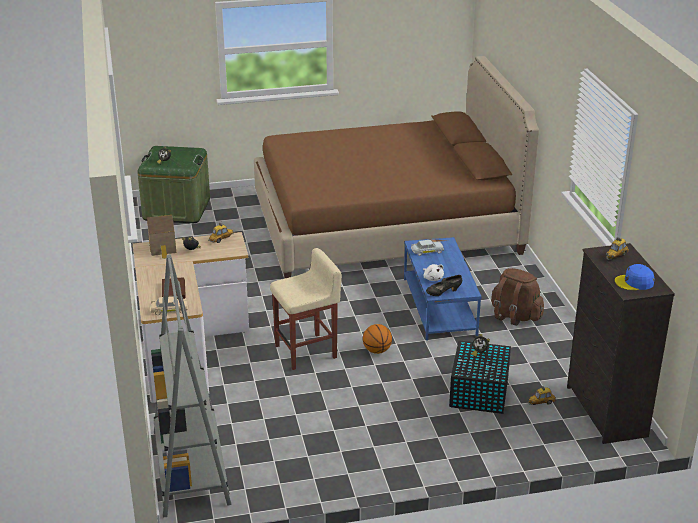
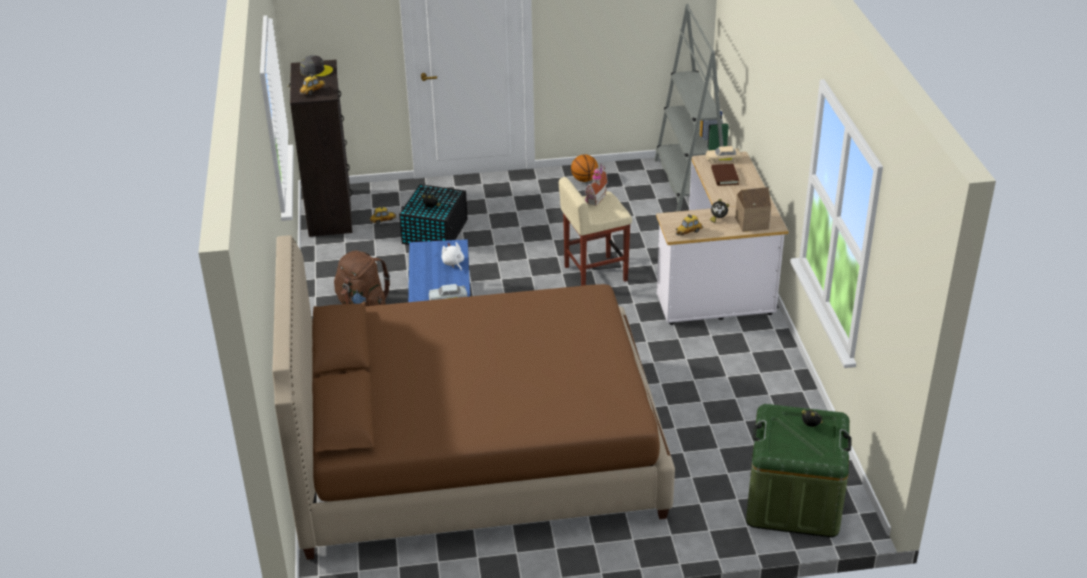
camera: 175 degrees left, 5 degrees up
basketball [363,324,392,354] -> basketball moved to [571,154,598,182]
black shoe [426,275,462,296] -> none
blue cap [615,264,655,290] -> grey cap [300,55,333,77]
none -> toy house [585,163,608,206]

